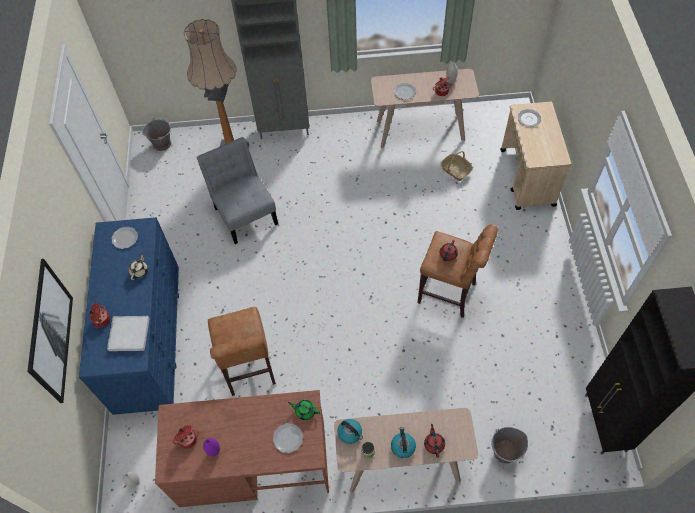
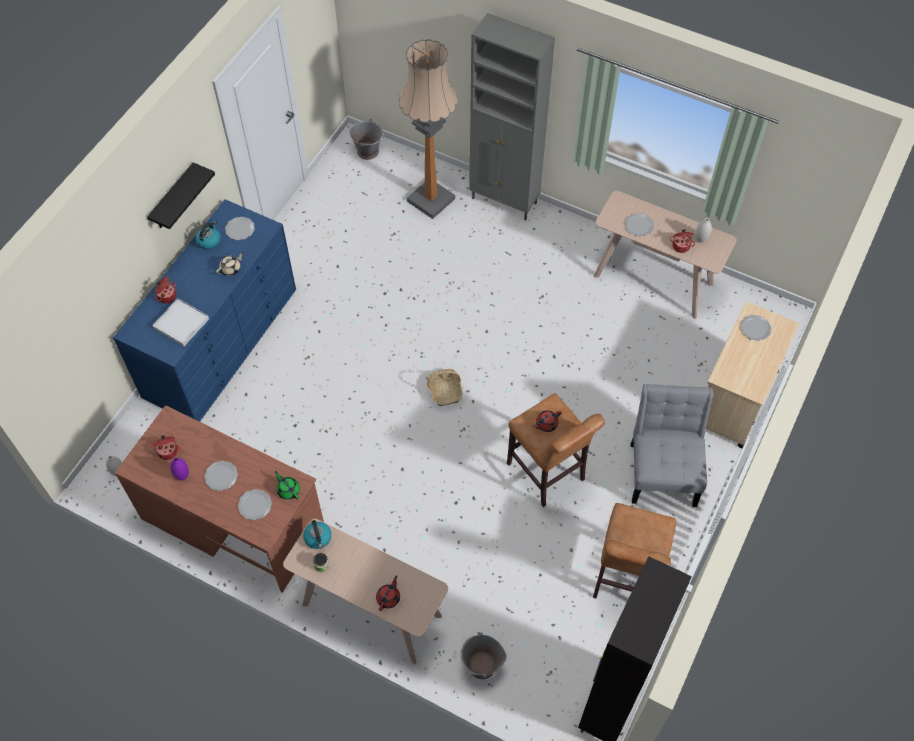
camera: 30 degrees right, 0 degrees up
picture [27,259,73,403] -> none
grey chair [196,137,278,244] -> grey chair moved to [631,384,713,507]
brown stool [208,307,276,396] -> brown stool moved to [593,503,676,598]
kettle [391,427,416,458] -> kettle moved to [195,221,221,249]
basket [441,151,473,181] -> basket moved to [427,369,462,406]
none -> black shelf [147,162,215,229]
none -> plate [204,461,238,491]

